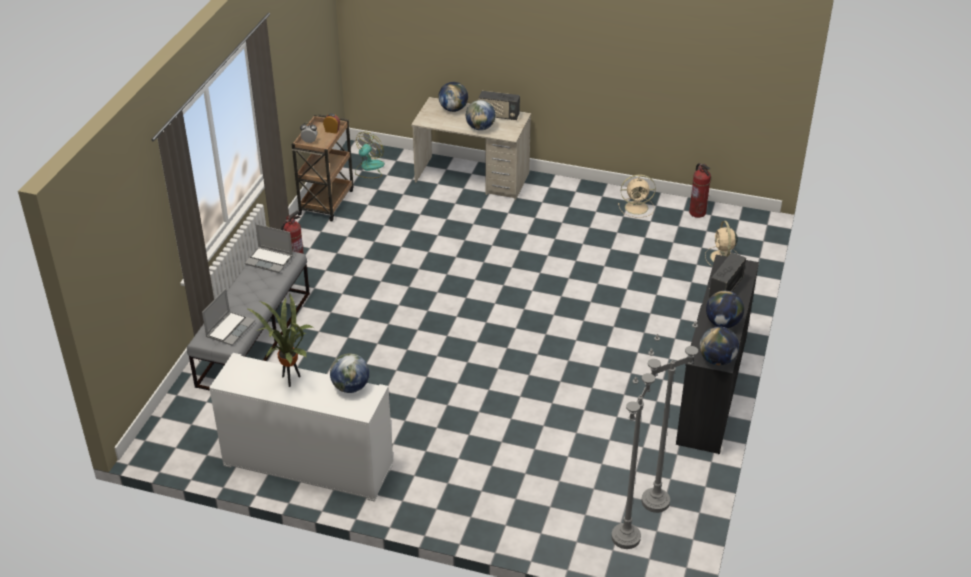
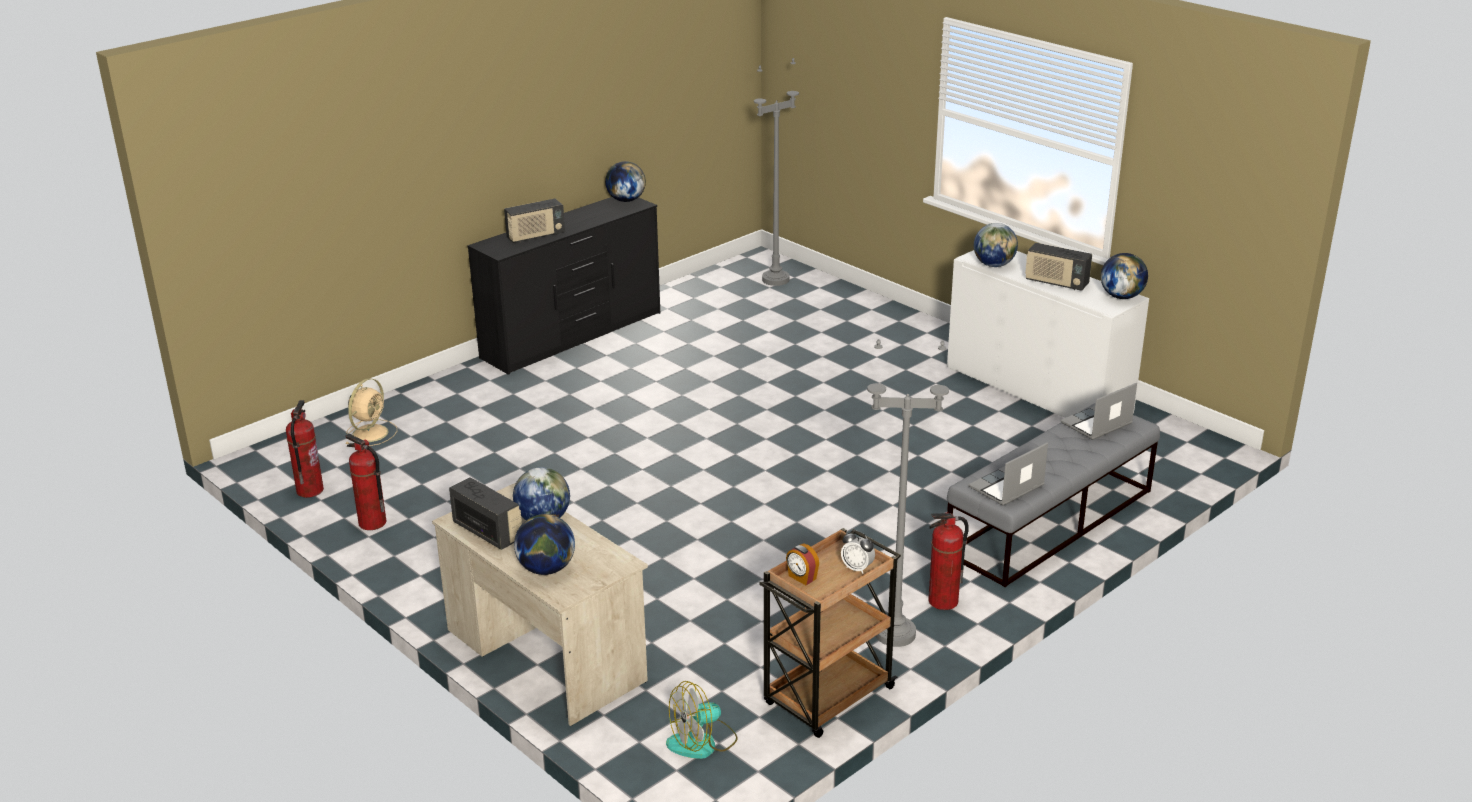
camera: 150 degrees left, 10 degrees down
laptop [245,224,293,273] -> laptop turned 90 degrees counterclockwise [968,443,1048,506]
potted plant [248,294,314,387] -> radio [1025,243,1092,291]
beige fan [618,175,656,217] -> fire extinguisher [345,434,387,530]
grey floor lamp [642,321,698,513] -> grey floor lamp moved to [867,339,949,647]
globe [706,291,744,328] -> globe moved to [1101,253,1148,299]

